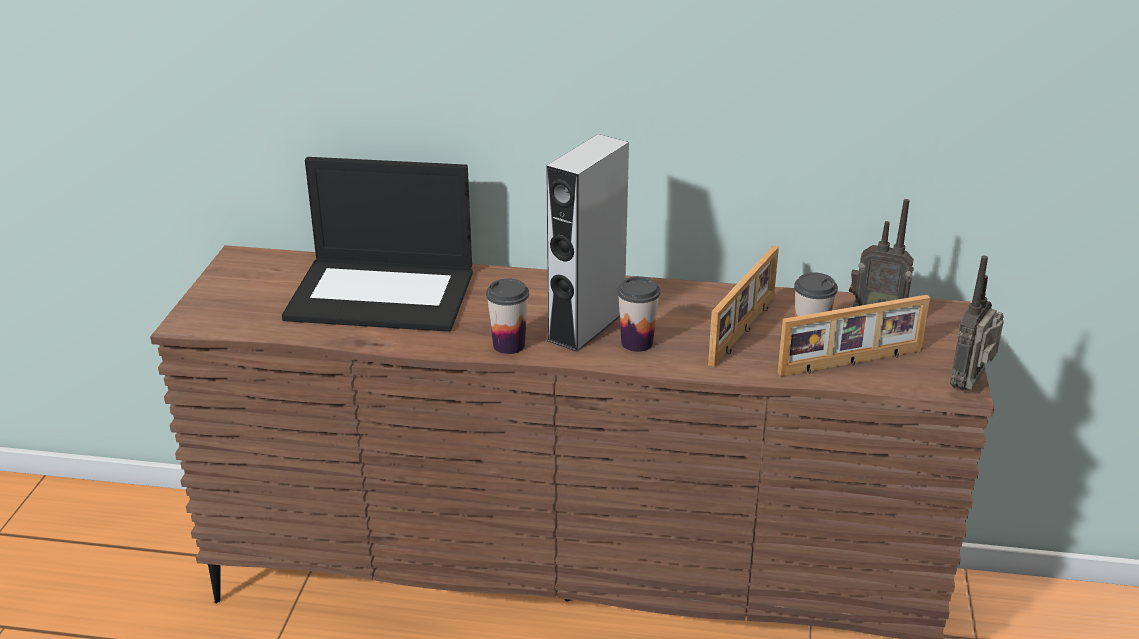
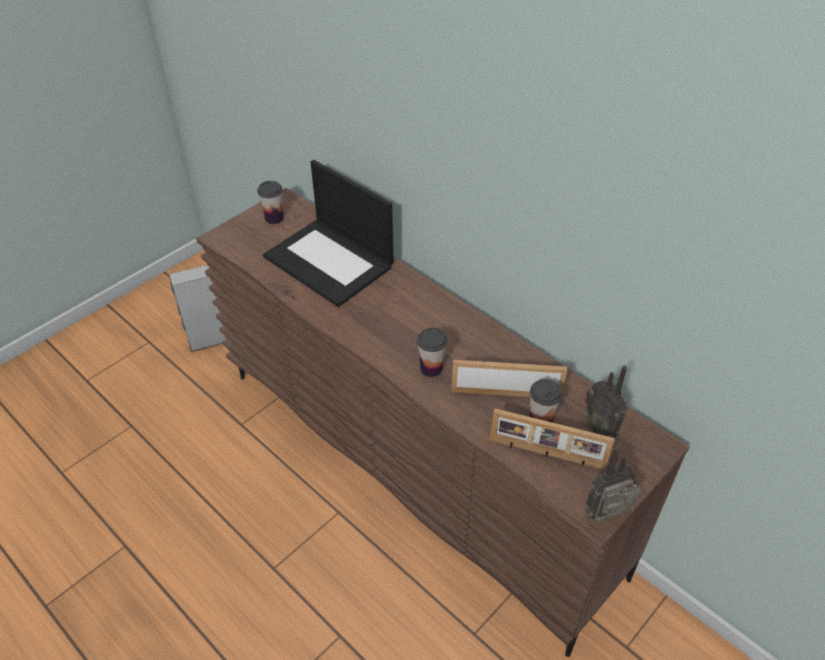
camera: 35 degrees right, 15 degrees up
cup [486,278,529,354] -> cup moved to [257,181,283,224]
grey speaker [546,134,629,352] -> grey speaker moved to [169,265,227,352]
picture frame [708,245,779,367] -> picture frame turned 150 degrees counterclockwise [451,359,567,397]

